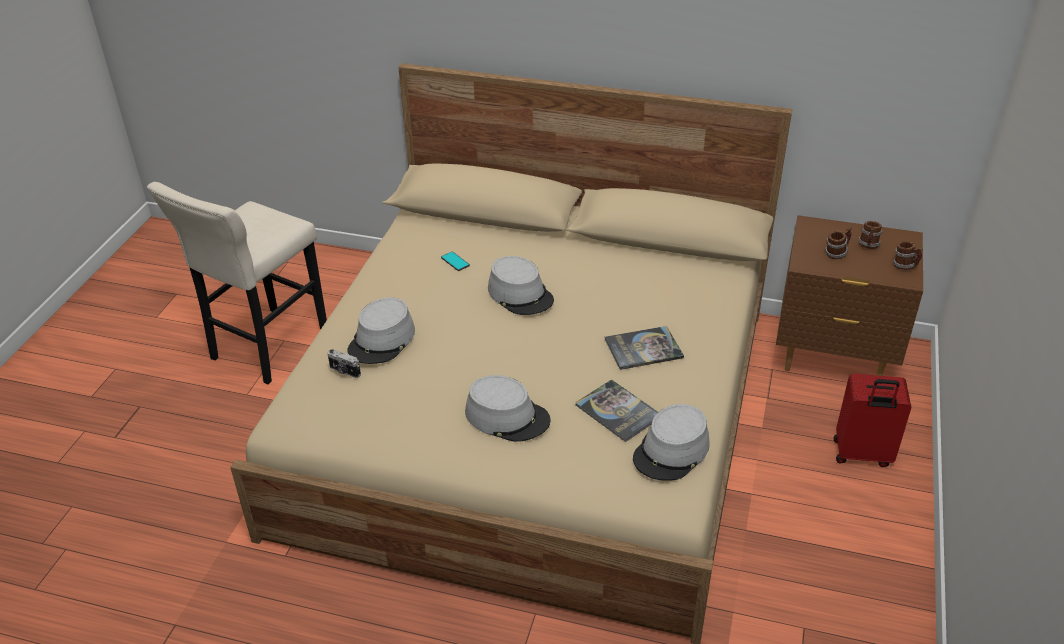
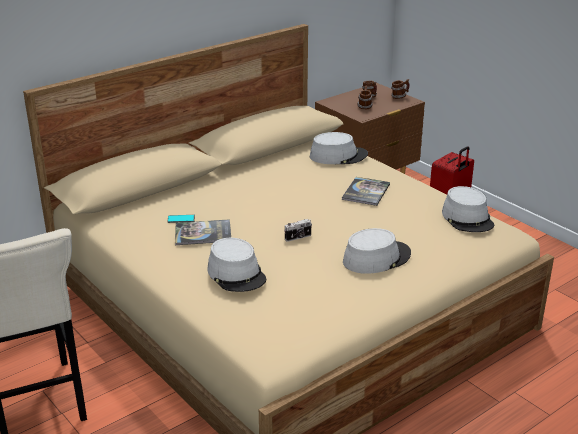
camera: 55 degrees left, 10 degrees down
camera [327,349,361,378] -> camera moved to [284,219,312,242]
grey hat [488,256,554,315] -> grey hat moved to [310,132,368,164]
book [575,379,658,442] -> book moved to [175,219,231,245]

